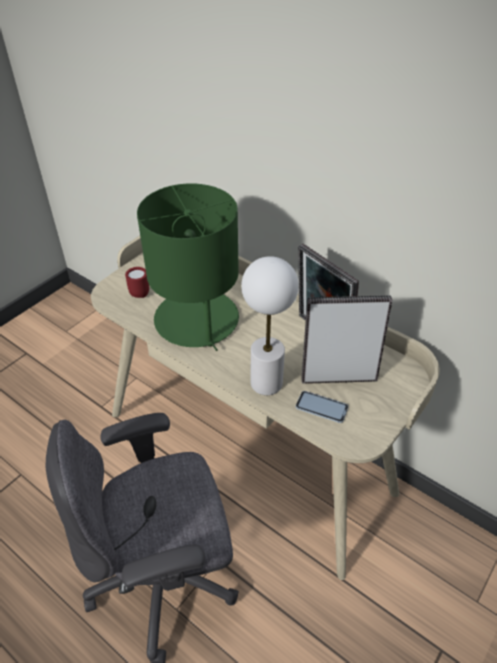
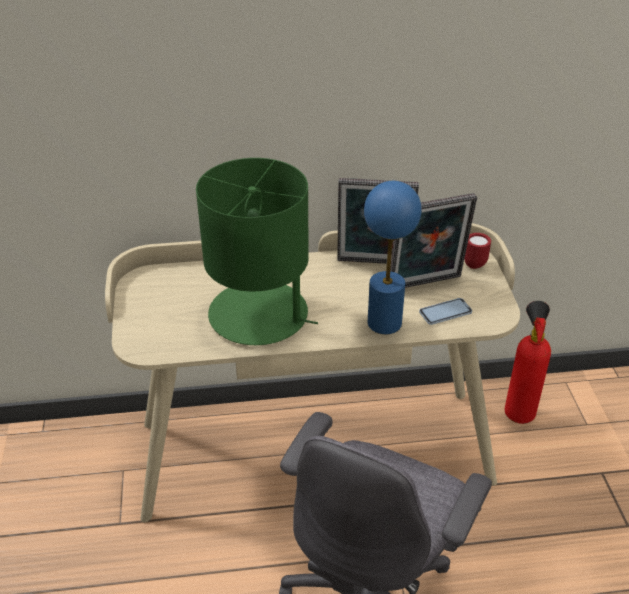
camera: 45 degrees left, 5 degrees down
red mug [125,267,149,298] -> red mug moved to [464,233,491,269]
white table lamp [241,256,299,395] -> blue table lamp [364,181,421,334]
picture frame [301,295,392,384] -> picture frame turned 150 degrees counterclockwise [390,193,477,288]
none -> fire extinguisher [505,301,551,424]

